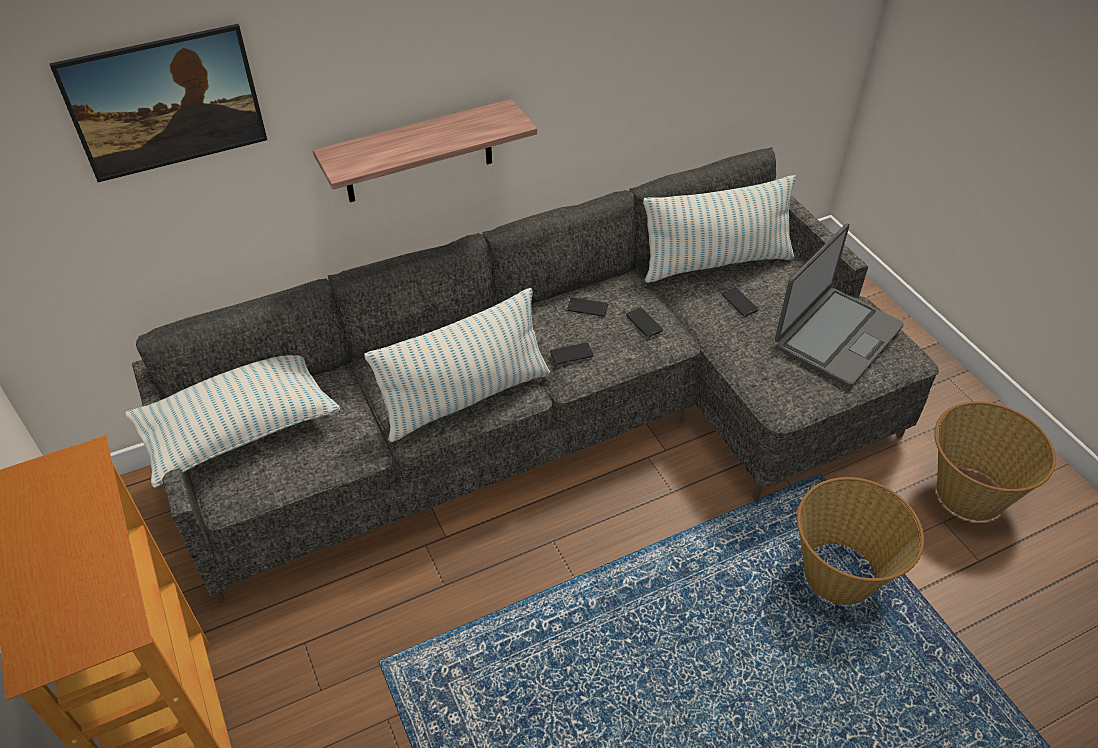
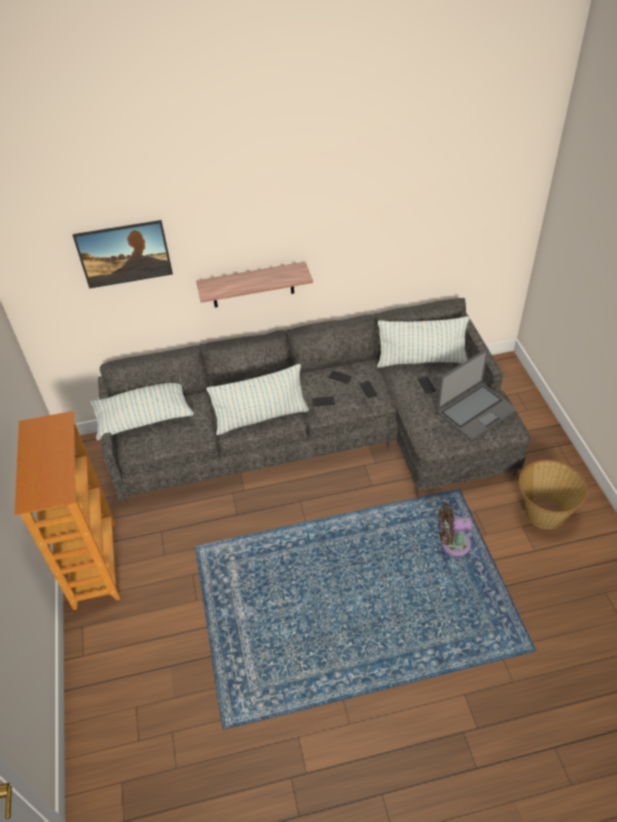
camera: 15 degrees right, 0 degrees up
basket [797,477,924,605] -> brown fan [438,504,472,556]

